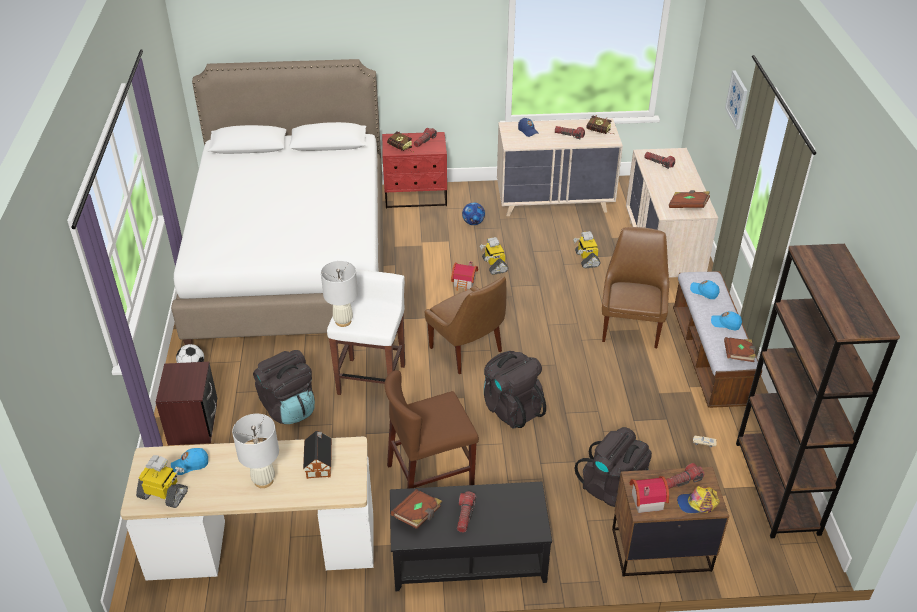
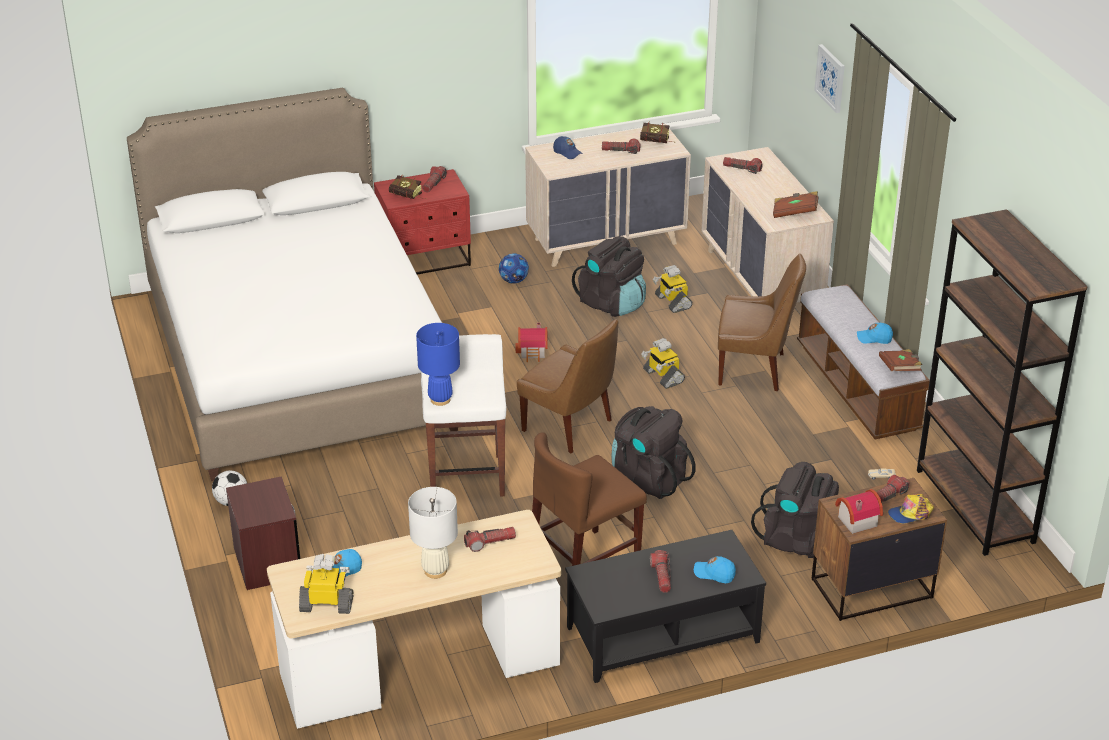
camera: 15 degrees left, 5 degrees down
black backpack [253,350,315,424] -> black backpack moved to [572,236,646,317]
toy house [303,431,332,479] -> flashlight [464,527,516,552]
white table lamp [321,261,358,327] -> blue table lamp [416,323,460,406]
brown book [391,489,442,529] -> none
toy robot [480,237,508,275] -> toy robot moved to [641,338,685,389]
brown chair [602,227,669,348] -> brown chair turned 105 degrees clockwise [718,254,806,391]
blue cap [690,280,720,299] -> blue cap moved to [694,556,736,583]

